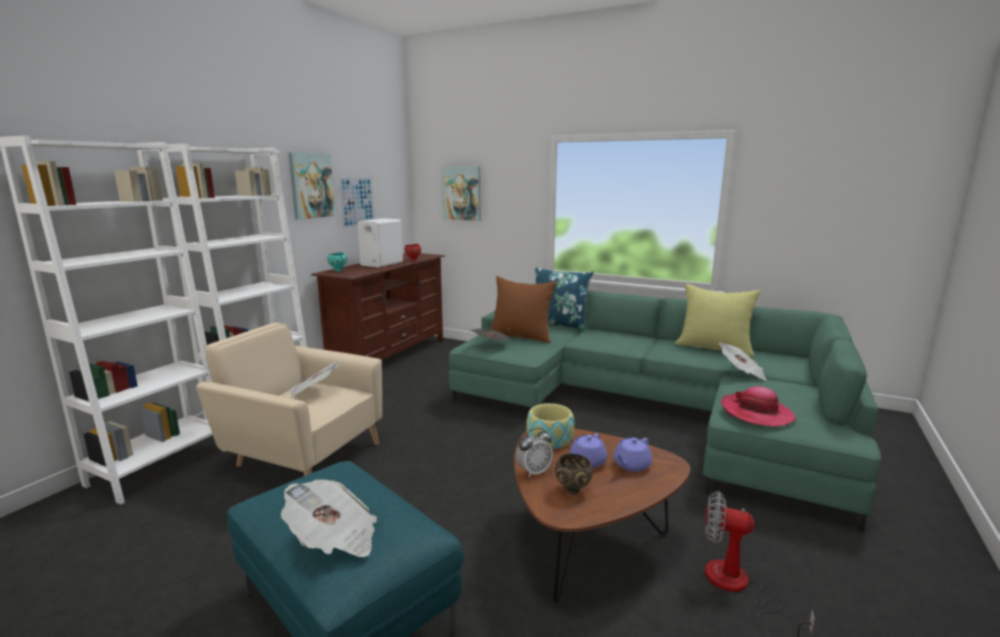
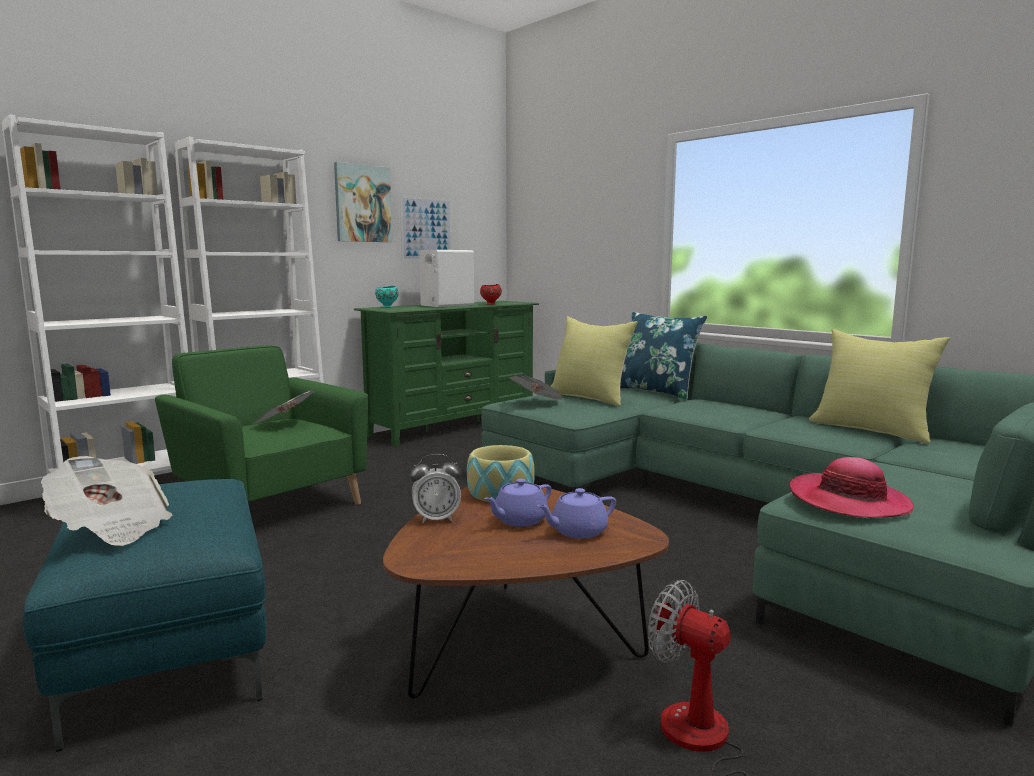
camera: 20 degrees right, 5 degrees down
beige armchair [196,323,382,476] -> green armchair [155,345,368,505]
brown tv stand [311,253,445,360] -> green tv stand [354,301,539,447]
picture [442,167,481,221] -> none
brown pillow [490,276,557,343] -> yellow pillow [551,316,638,406]
brown bowl [555,454,593,495] -> none
newspaper [719,343,766,380] -> none

